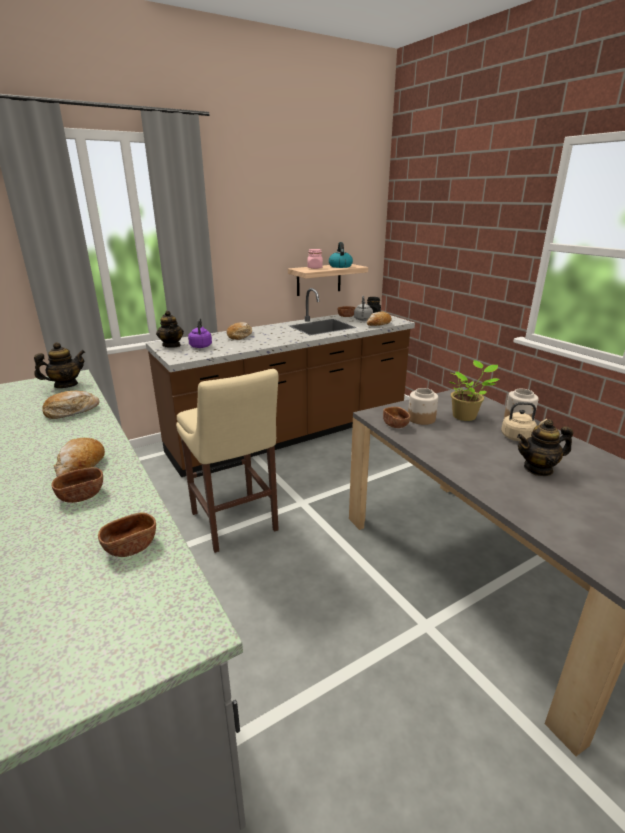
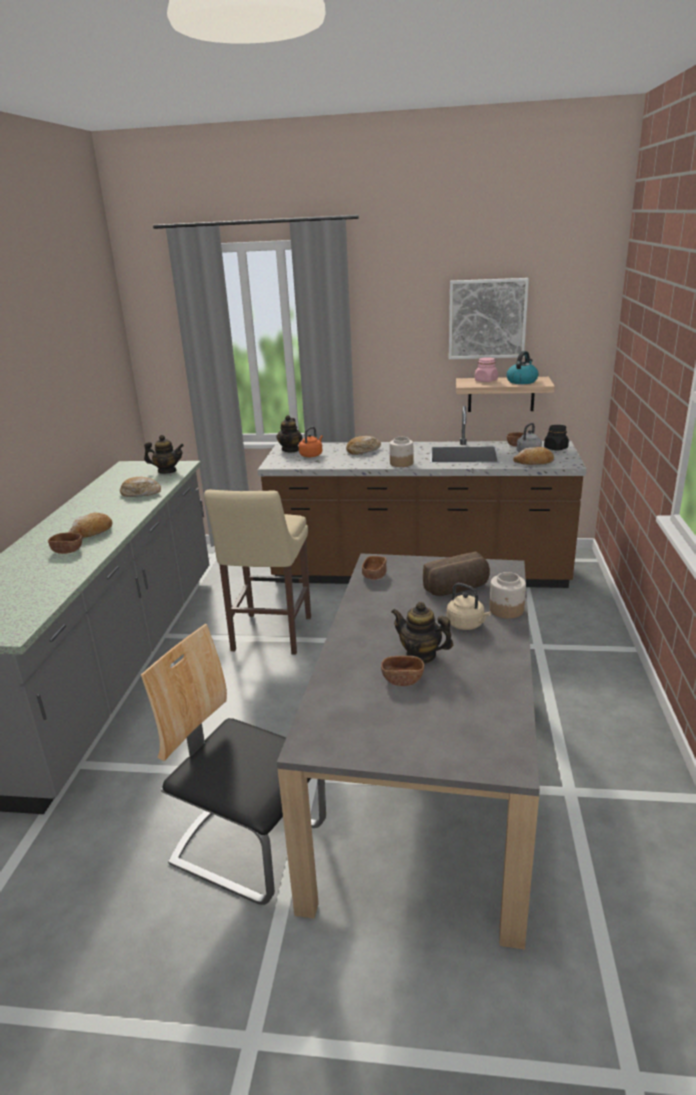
camera: 40 degrees right, 0 degrees up
brown bowl [98,512,156,557] -> brown bowl moved to [381,656,424,686]
purple kettle [188,318,212,348] -> orange kettle [299,427,323,457]
jar [408,388,438,425] -> jar moved to [390,437,413,467]
potted plant [450,360,499,421] -> bread [423,552,490,596]
none -> chair [141,624,326,905]
none -> picture [449,278,529,359]

